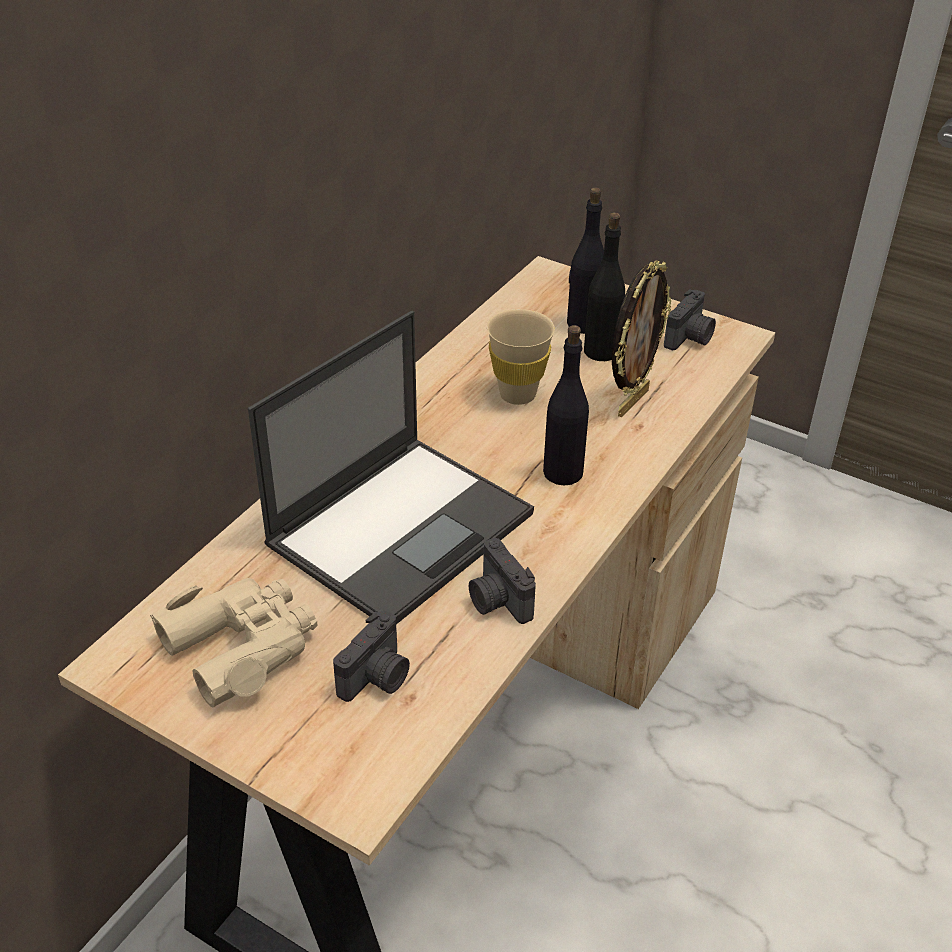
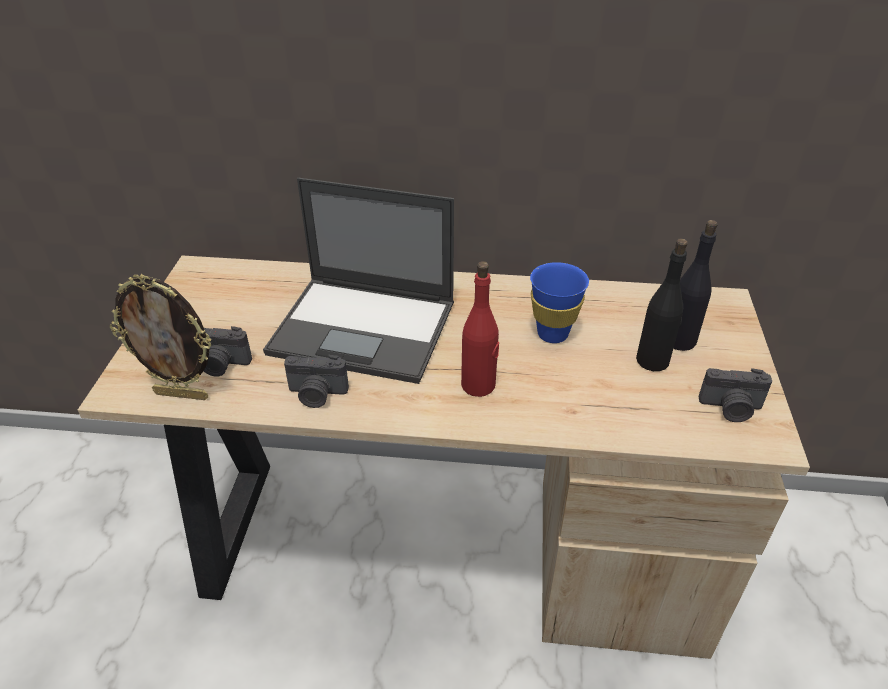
camera: 65 degrees right, 0 degrees up
beige binoculars [150,578,318,707] -> none
camera [469,538,536,624] -> camera turned 120 degrees counterclockwise [284,355,349,408]
beige cup [487,309,555,405] -> blue cup [530,262,589,343]
black bottle [543,325,589,485] -> red bottle [461,261,499,397]
picture frame [612,260,671,417] -> picture frame moved to [110,274,212,400]

